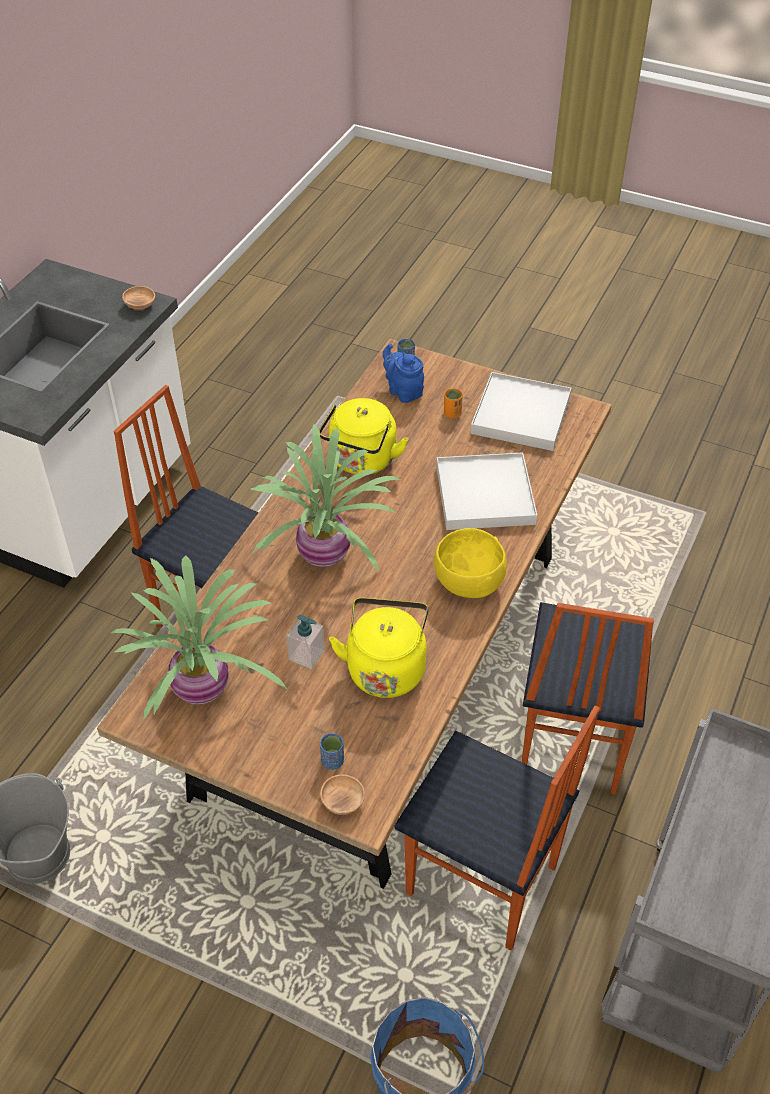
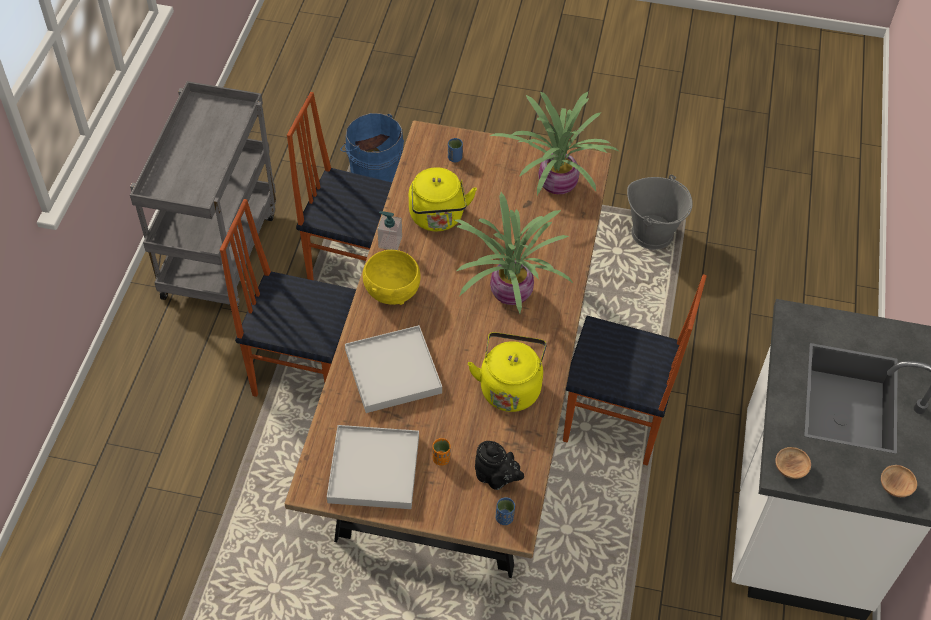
camera: 165 degrees right, 5 degrees up
soap dispenser [286,615,325,669] -> soap dispenser moved to [378,211,402,250]
brown bowl [320,774,365,815] -> brown bowl moved to [881,465,917,497]
blue teapot [383,344,424,403] -> black teapot [475,441,524,490]
chair [521,602,654,794] -> chair turned 75 degrees counterclockwise [220,199,356,397]

